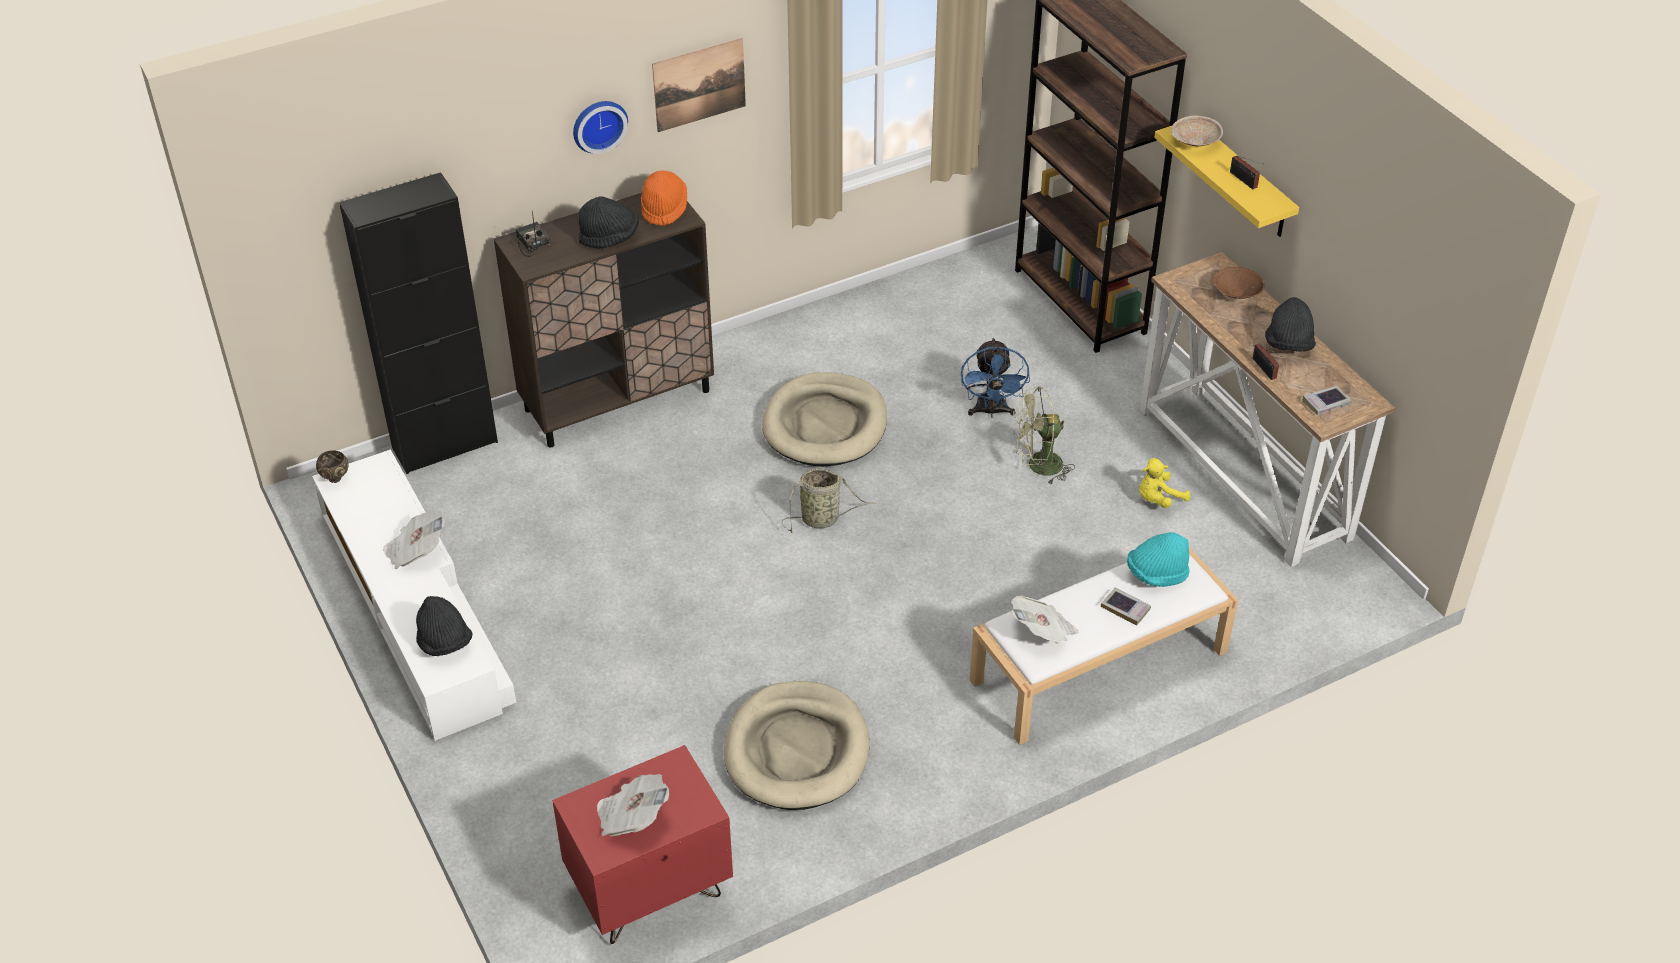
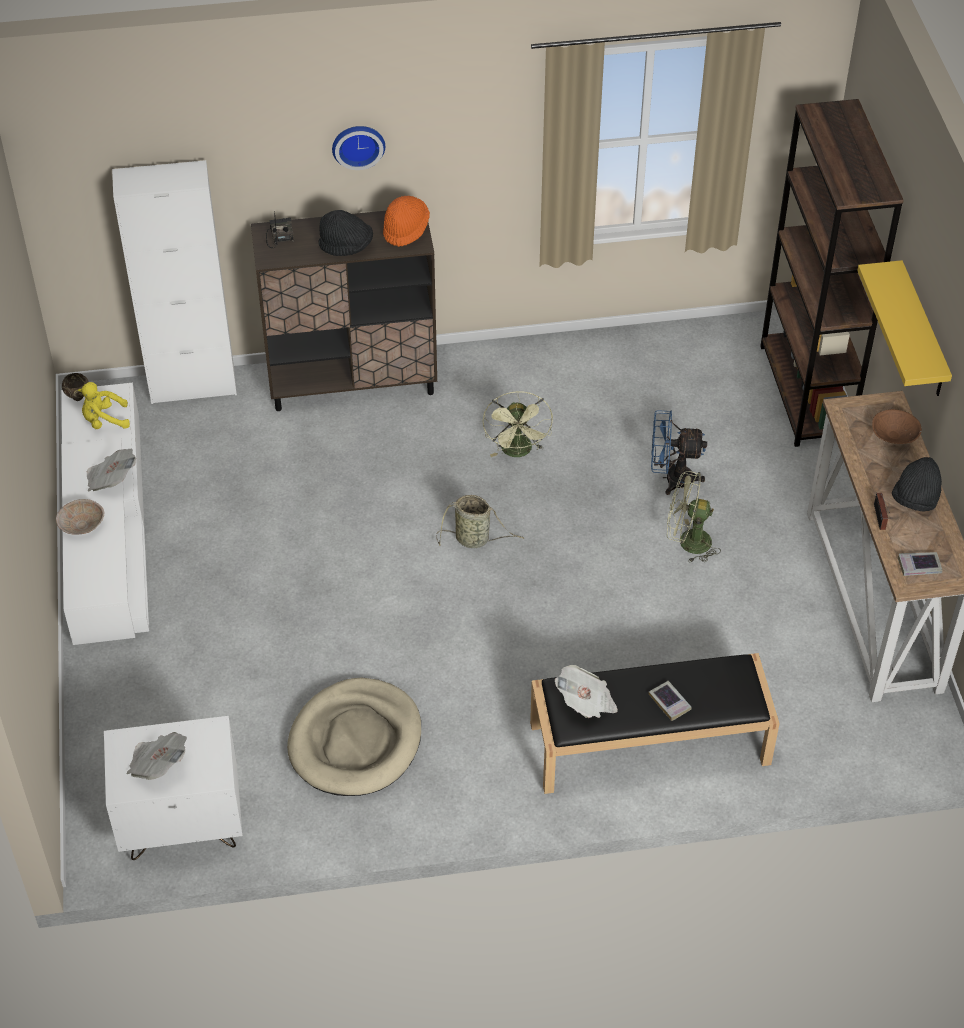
camera: 20 degrees right, 5 degrees up
black cabinet [339,172,498,474] -> white cabinet [112,160,237,404]
black hat [416,596,473,656] -> none
red nightstand [552,745,733,944] -> white nightstand [104,716,243,860]
picture [652,38,746,132] -> none
beige dog bed [762,372,887,467] -> green fan [482,391,553,457]
blue fan [961,338,1030,418] -> blue fan turned 75 degrees clockwise [651,410,707,495]
white bench [970,547,1238,745] -> black bench [530,653,780,794]
turquoise hat [1127,532,1189,587] -> none
yellow plush toy [1139,458,1190,508] -> yellow plush toy moved to [78,382,130,429]
beige bowl [1171,115,1223,147] -> beige bowl moved to [56,499,104,535]
radio [1230,156,1263,190] -> none

